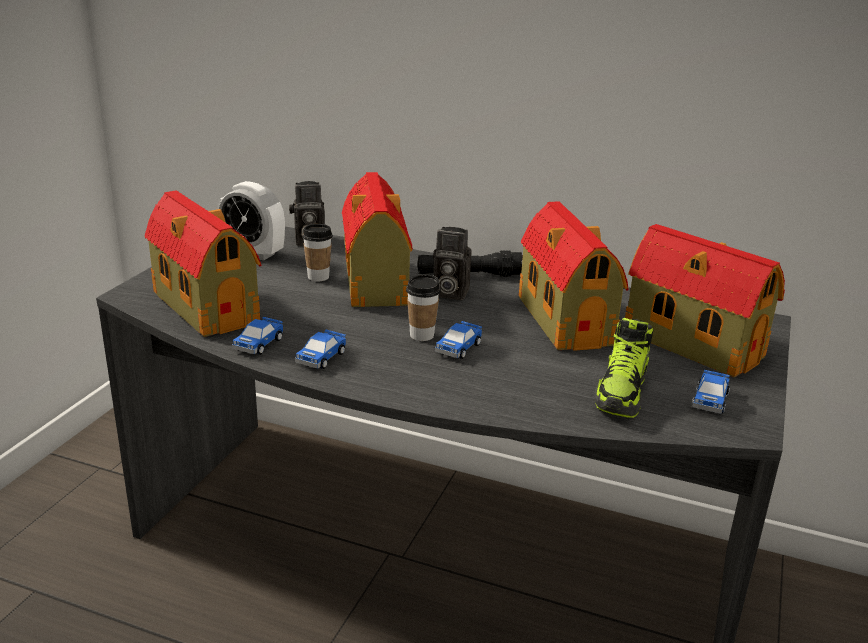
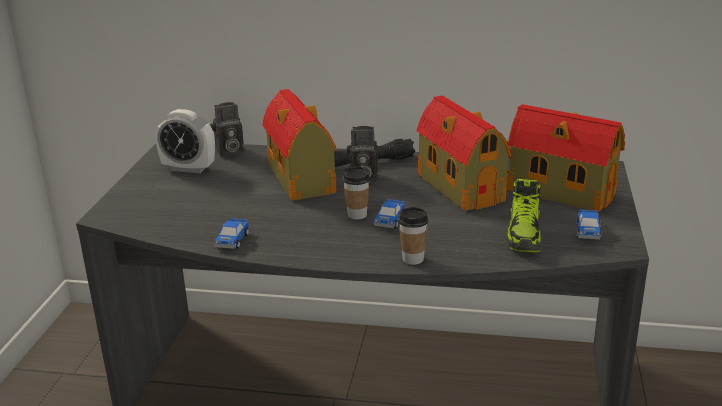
camera: 10 degrees left, 0 degrees up
toy house [145,190,262,337] -> none
toy car [295,330,346,369] -> none
cup [302,224,333,281] -> cup moved to [398,207,429,265]

